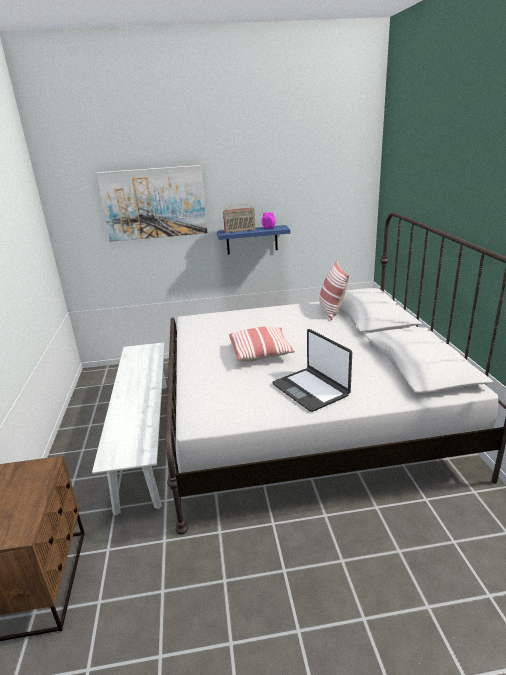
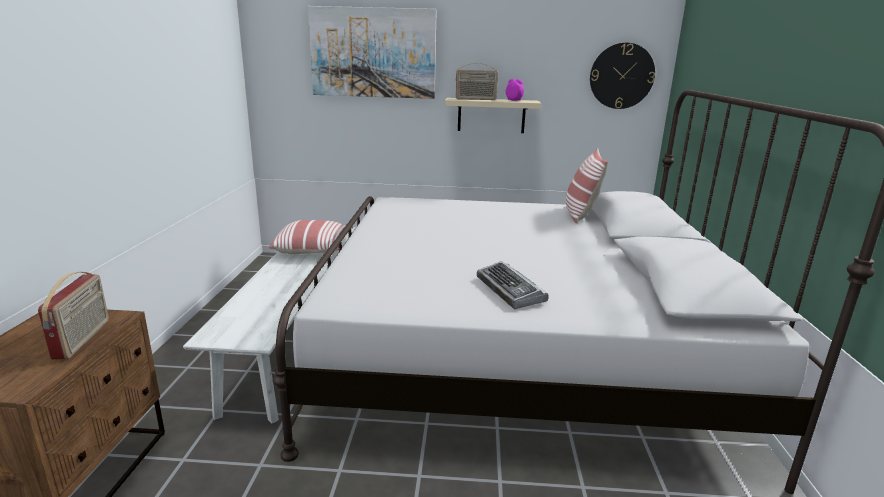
camera: 10 degrees right, 5 degrees down
blue shelf [217,225,290,255] -> beige shelf [445,98,542,133]
pillow [229,326,295,362] -> pillow moved to [269,220,353,254]
laptop [272,329,352,412] -> keyboard [477,261,549,309]
none -> radio [38,272,109,359]
none -> wall clock [590,43,655,109]

